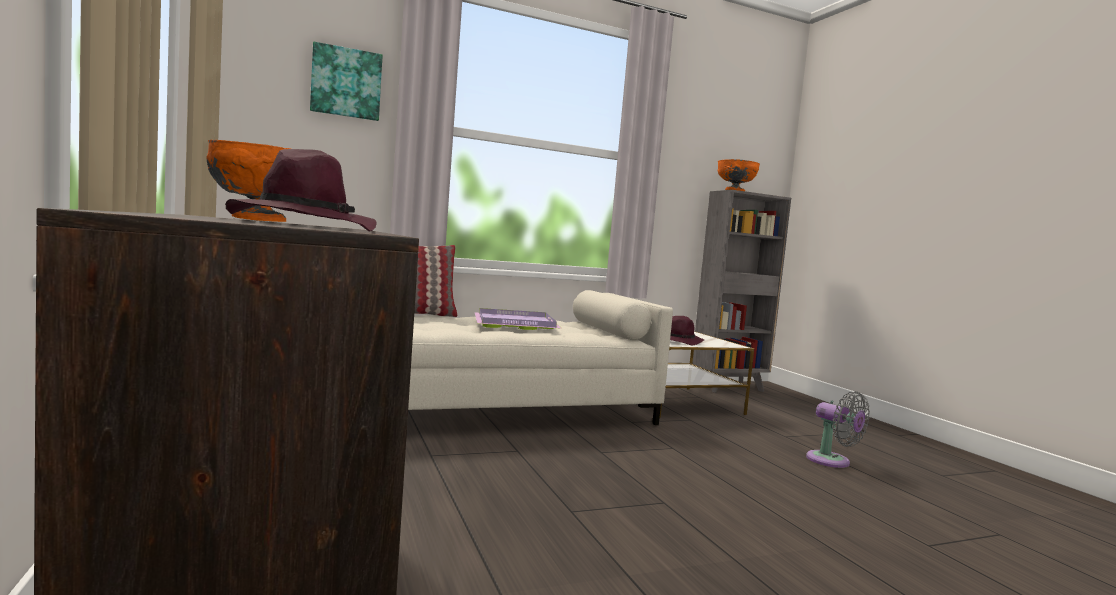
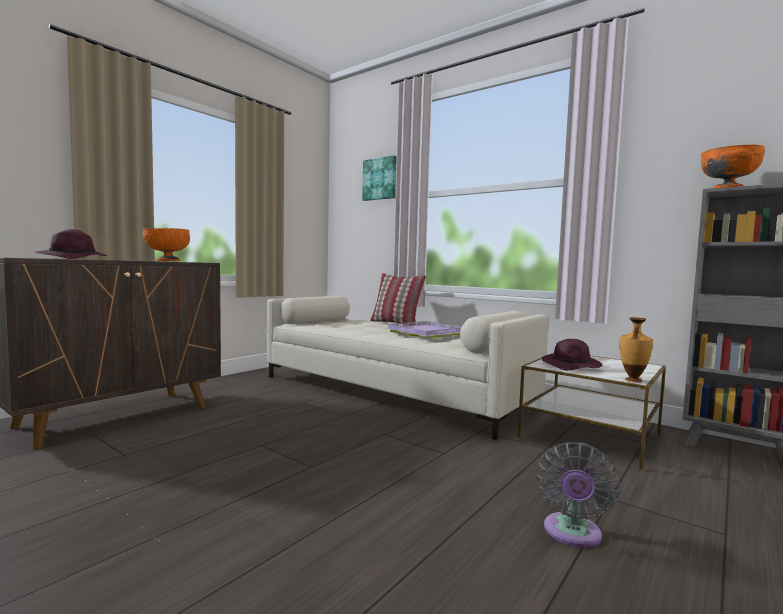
camera: 60 degrees right, 0 degrees up
none -> vase [619,317,653,383]

